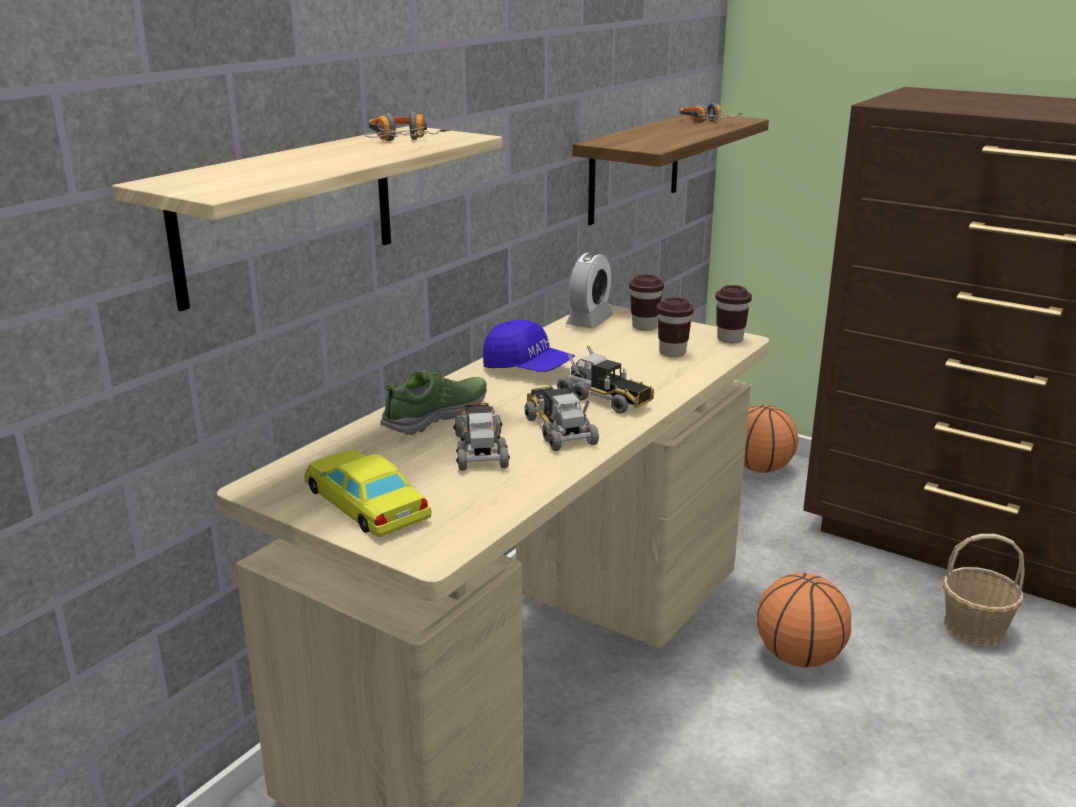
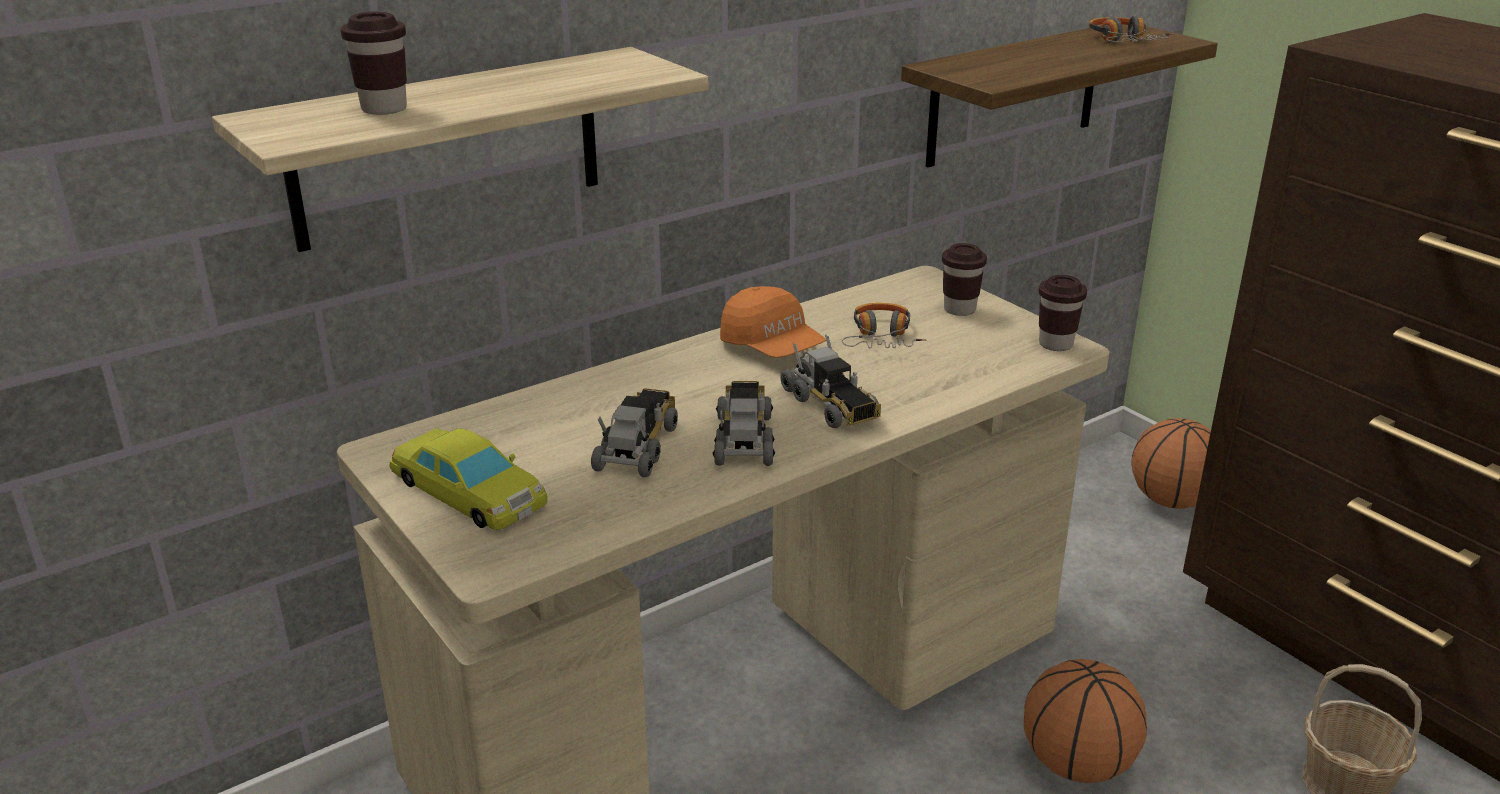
camera: 20 degrees right, 5 degrees up
yellow toy car [304,450,432,537] -> yellow toy car turned 150 degrees clockwise [389,428,547,530]
headphones [365,112,450,141] -> headphones moved to [842,303,926,348]
shoe [380,370,487,435] -> none
blue cap [483,320,575,372] -> orange cap [720,286,826,358]
alarm clock [566,252,613,328] -> none
brown cup [656,297,694,357] -> brown cup moved to [341,12,407,115]

